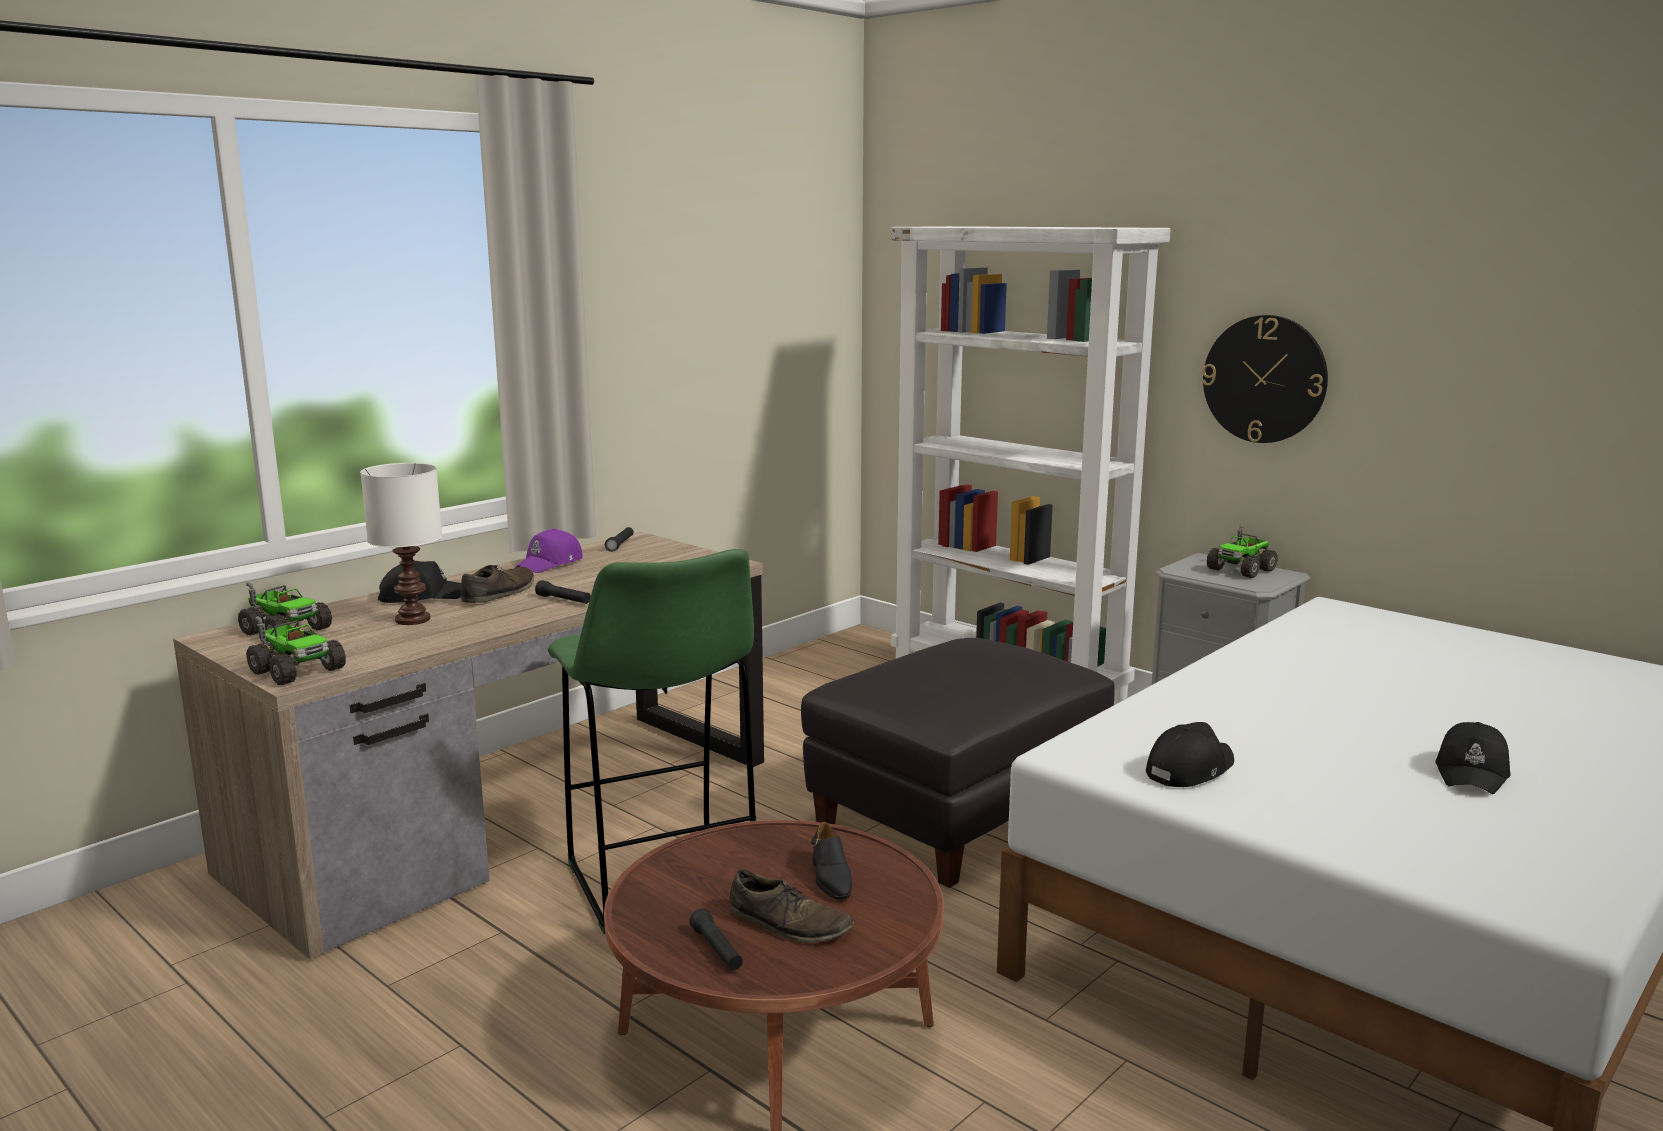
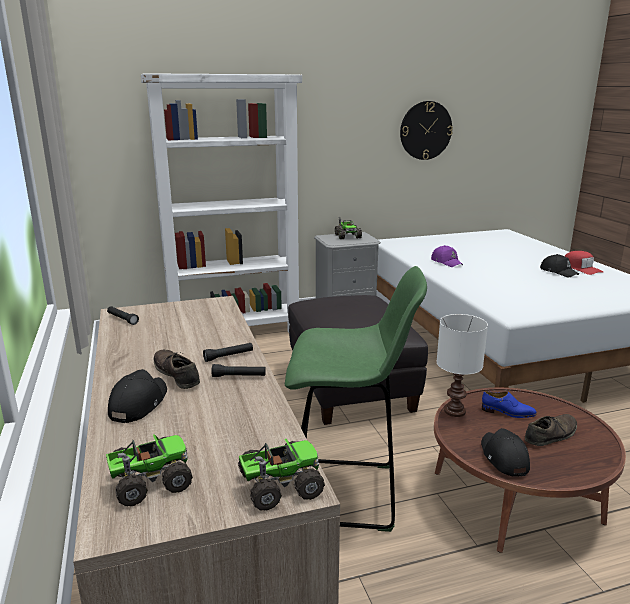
camera: 60 degrees left, 5 degrees up
white table lamp [360,463,442,625] -> white table lamp moved to [436,314,488,417]
purple cap [515,528,583,573] -> purple cap moved to [431,245,463,267]
black flashlight [690,909,743,970] -> black flashlight moved to [211,364,266,377]
black shoe [811,822,852,900] -> blue shoe [482,391,537,418]
black cap [1146,722,1234,787] -> black cap moved to [481,428,530,477]
wall clock [1202,315,1328,443] -> wall clock moved to [400,101,453,160]
none -> red cap [565,251,603,275]

